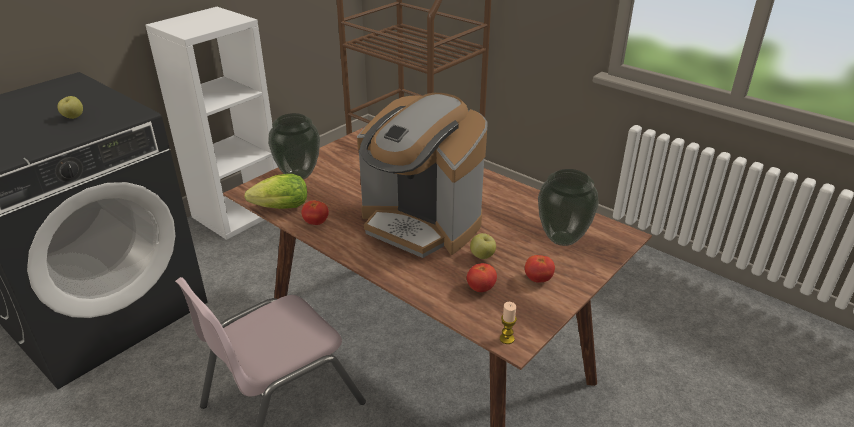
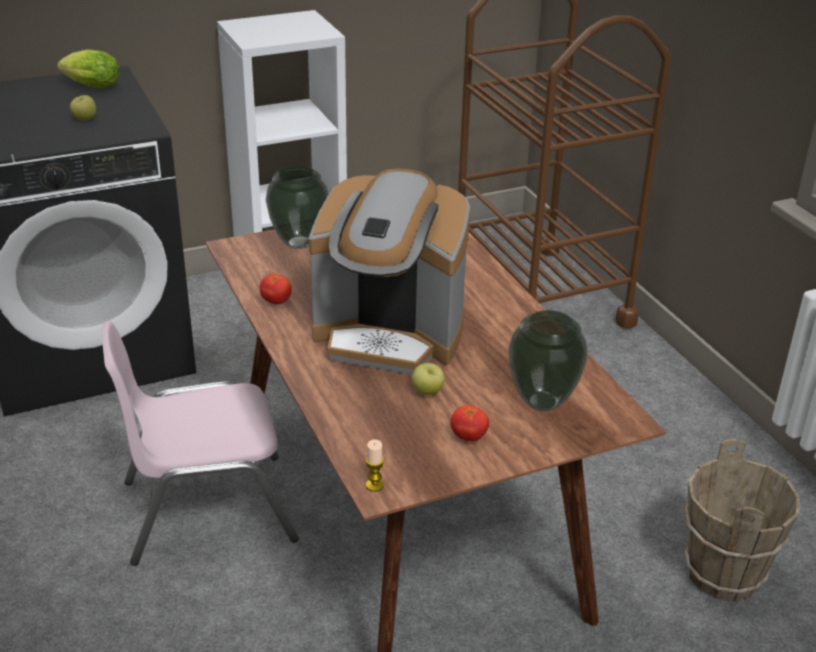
camera: 25 degrees right, 0 degrees up
lettuce [244,174,307,209] -> lettuce moved to [58,49,120,89]
coffee machine [357,93,488,258] -> coffee machine turned 45 degrees counterclockwise [309,168,470,375]
tomato [467,263,497,292] -> none
none -> brown bucket [684,439,800,601]

